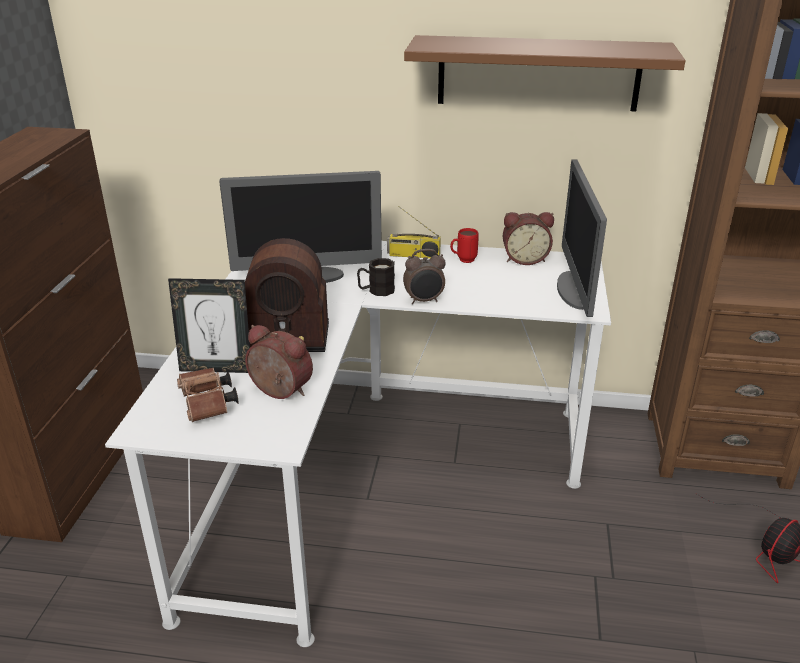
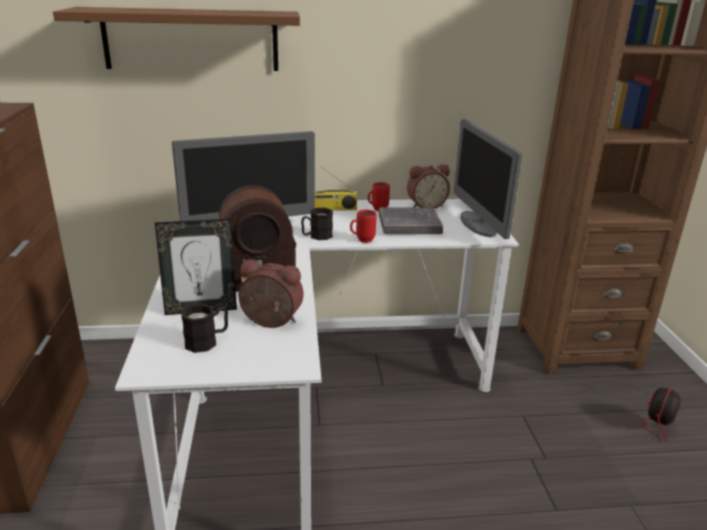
camera: 15 degrees left, 5 degrees down
brown binoculars [177,368,239,422] -> black mug [181,304,228,353]
alarm clock [403,249,446,304] -> red mug [350,210,376,243]
brown shelf [404,35,685,112] -> brown shelf moved to [53,7,300,71]
none -> grey book [379,207,443,234]

